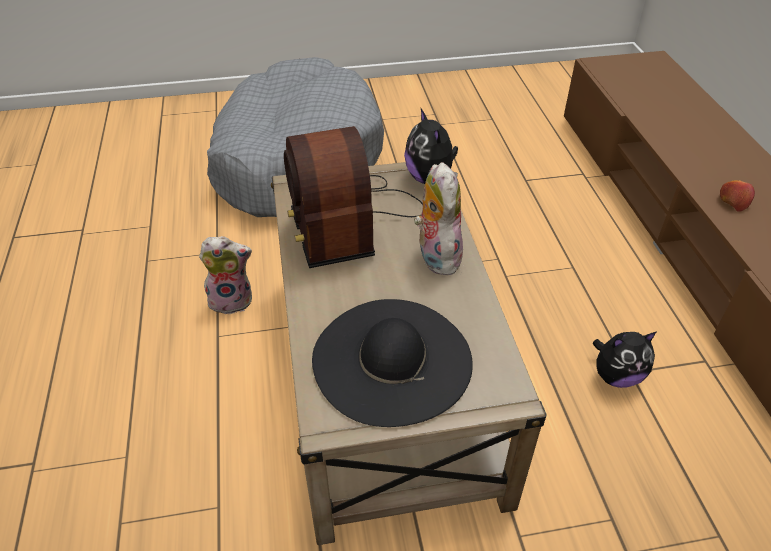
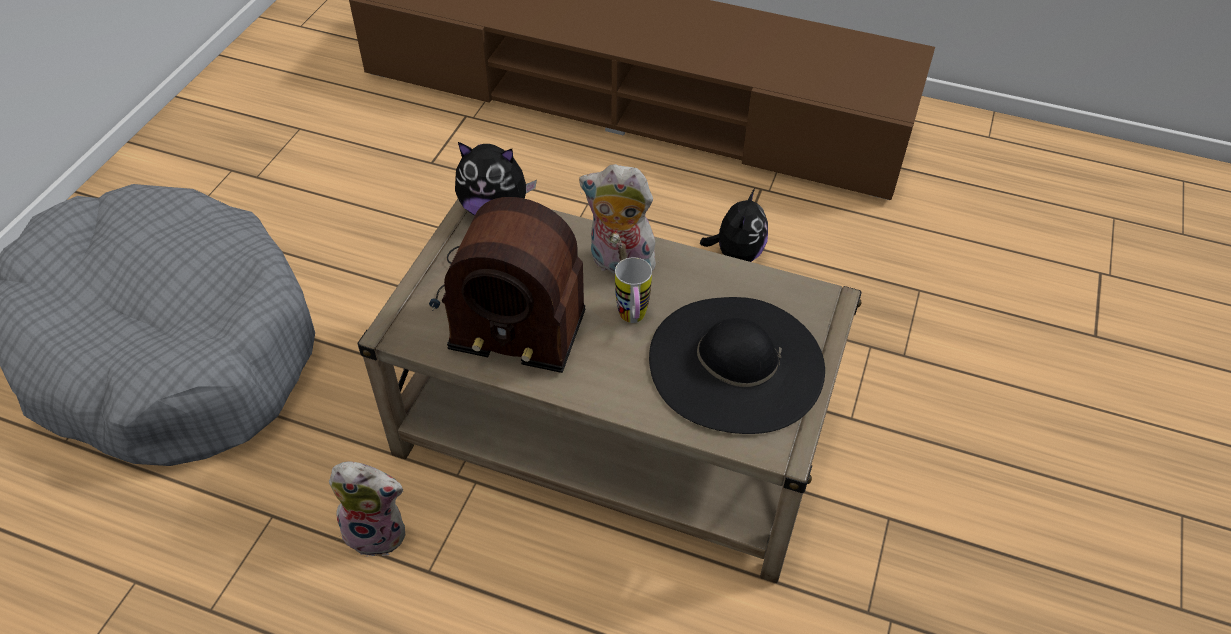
camera: 60 degrees left, 5 degrees up
plush toy [199,236,252,314] -> plush toy turned 75 degrees clockwise [329,462,405,556]
apple [720,180,755,212] -> none
none -> mug [615,257,652,323]

